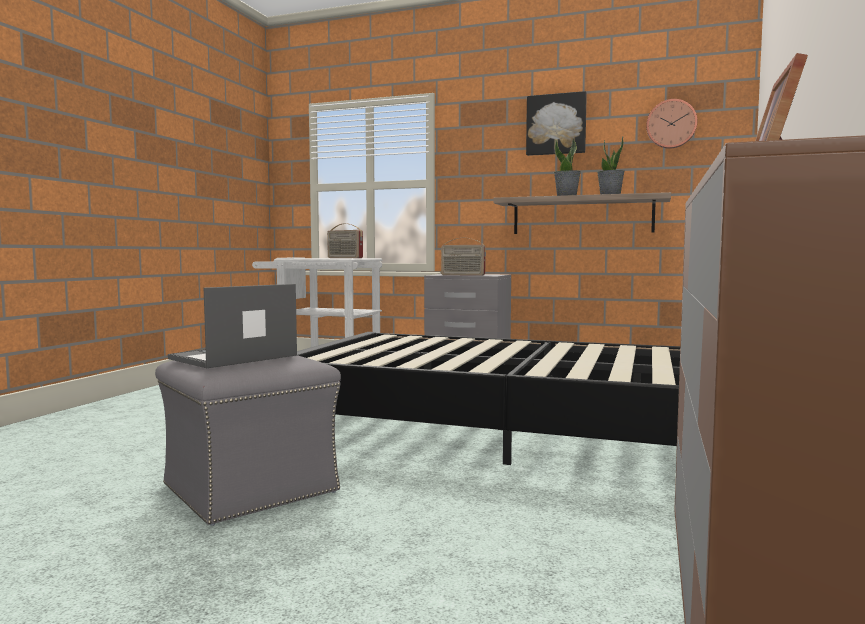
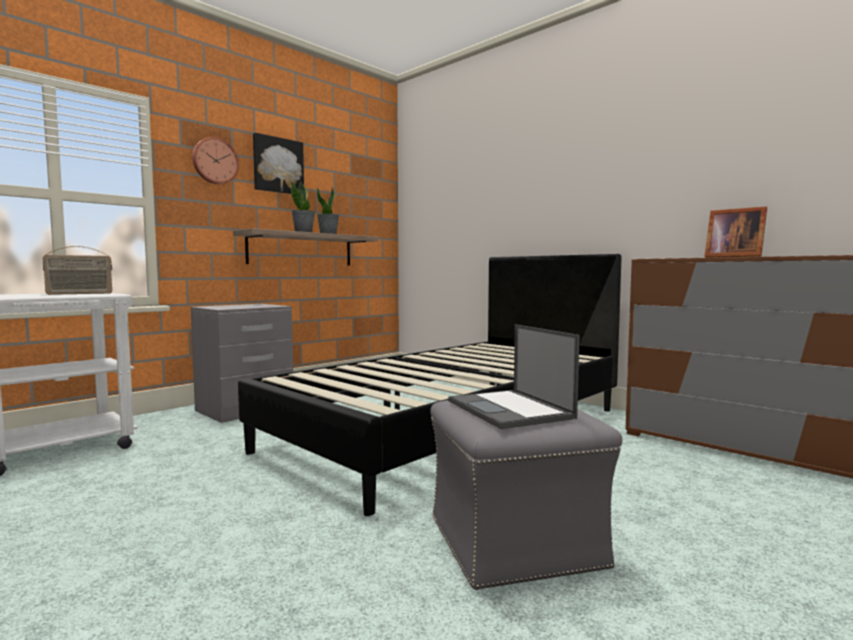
camera: 65 degrees left, 0 degrees up
radio [441,238,486,276] -> none
wall clock [646,99,697,149] -> wall clock moved to [192,137,239,184]

